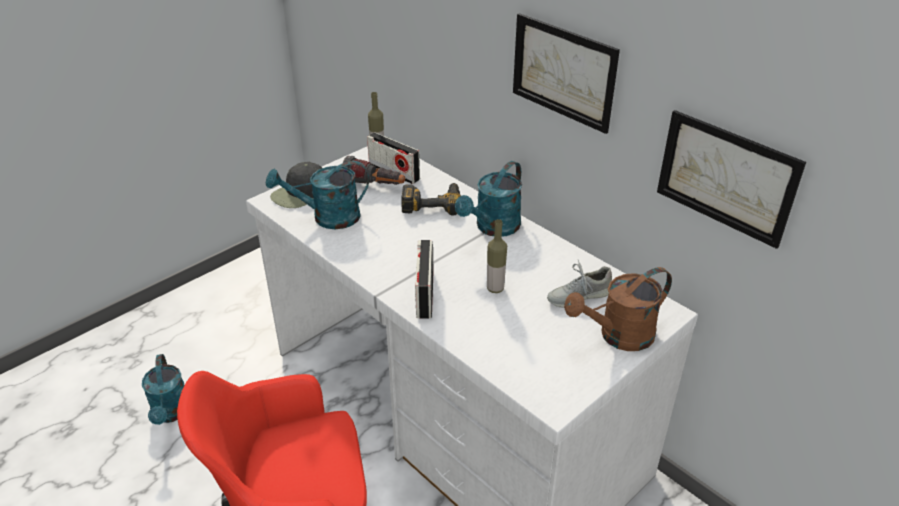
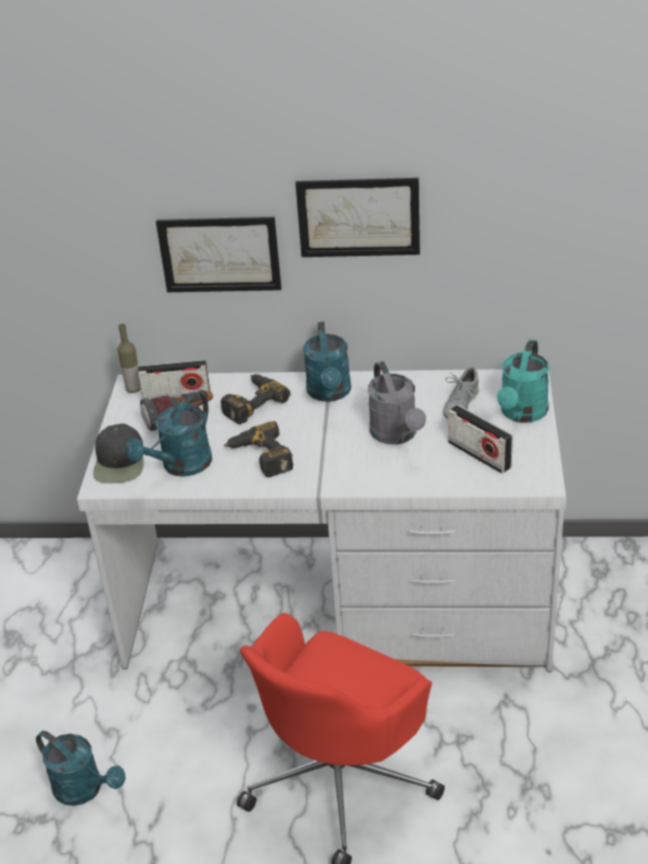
camera: 40 degrees left, 0 degrees up
radio [415,240,433,319] -> radio moved to [448,405,513,474]
bottle [487,219,507,293] -> grey watering can [368,361,426,444]
brown watering can [564,267,672,351] -> turquoise watering can [497,339,550,423]
picture [657,110,806,249] -> picture moved to [156,217,282,292]
none -> power drill [224,421,294,477]

